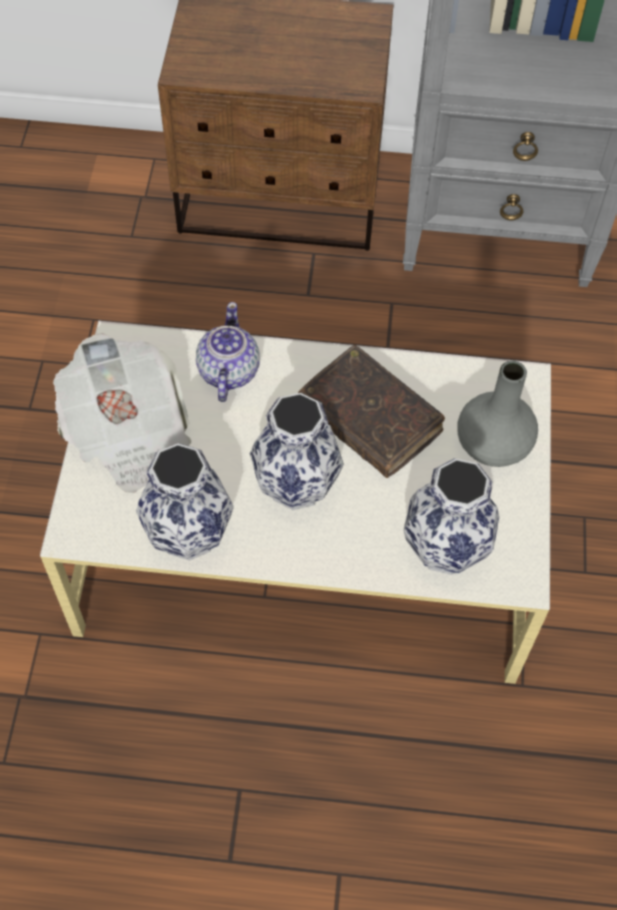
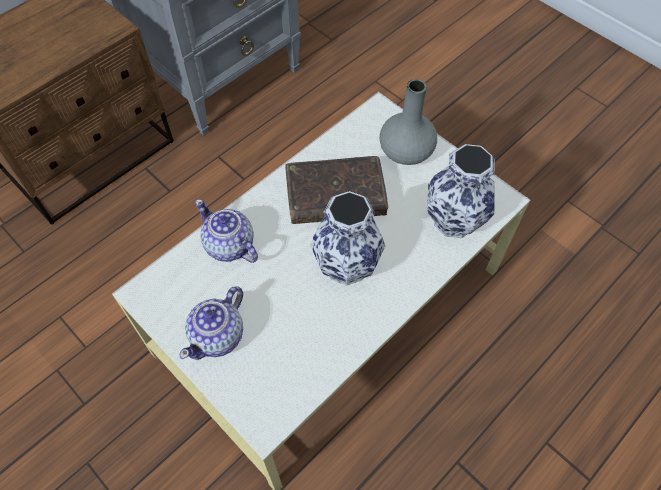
camera: 50 degrees left, 0 degrees up
newspaper [53,333,191,493] -> teapot [180,286,243,360]
vase [136,443,234,561] -> none

